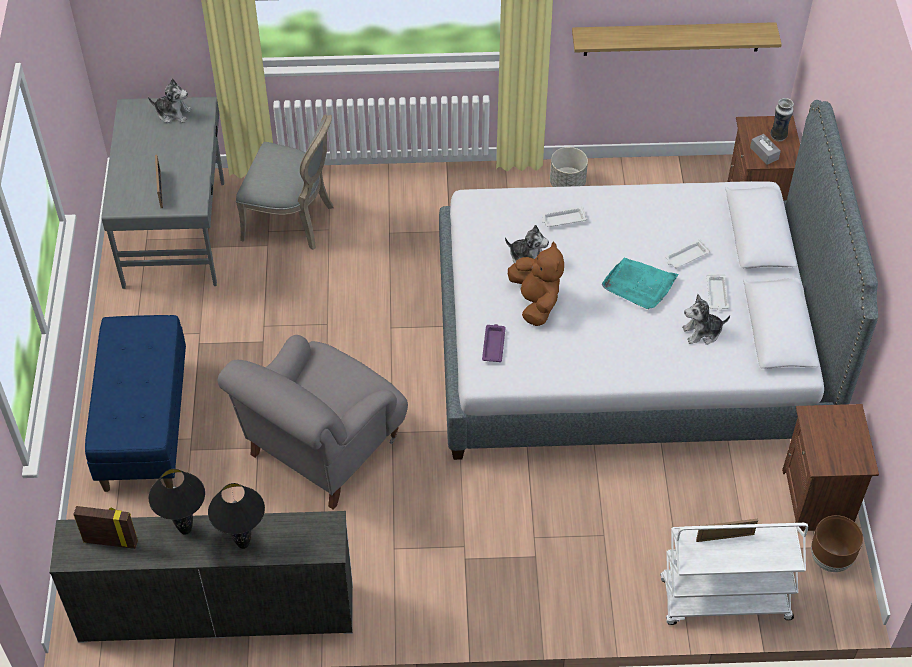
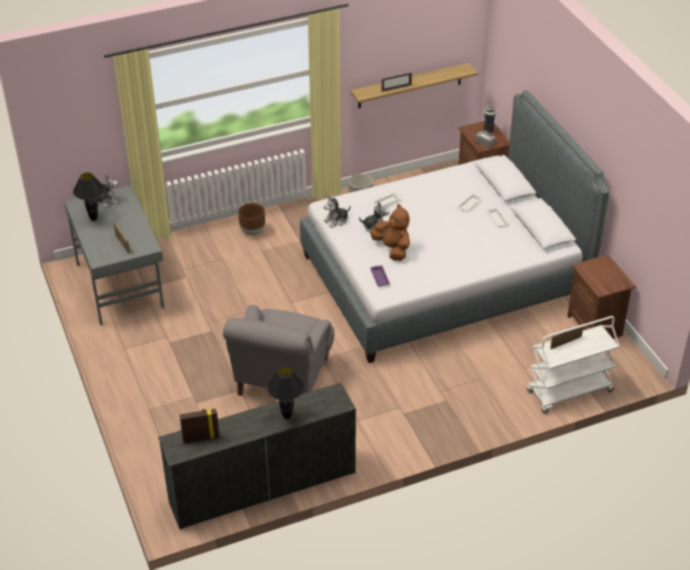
camera: 20 degrees left, 10 degrees down
blue bench [85,315,186,492] -> none
black table lamp [149,469,205,535] -> black table lamp moved to [73,172,105,221]
grey chair [236,115,334,250] -> none
turquoise tray [602,258,679,309] -> none
plush toy [682,294,730,345] -> plush toy moved to [324,195,351,228]
brown planter [811,515,863,572] -> brown planter moved to [238,203,265,236]
none -> picture frame [381,72,412,92]

